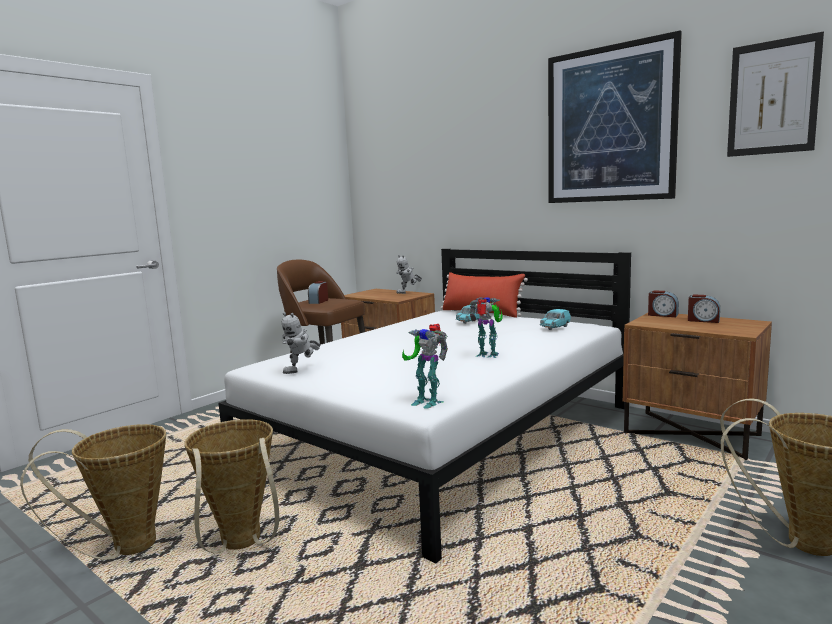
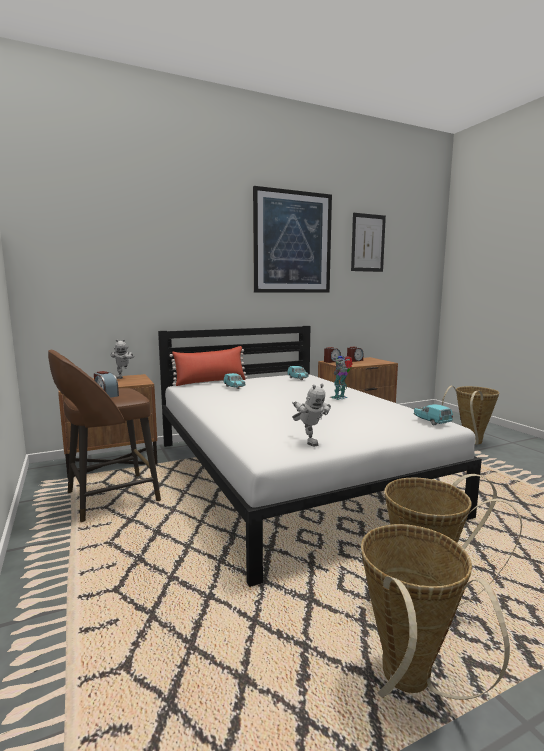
camera: 65 degrees left, 0 degrees up
toy robot [402,324,448,408] -> turquoise toy car [413,404,453,425]

